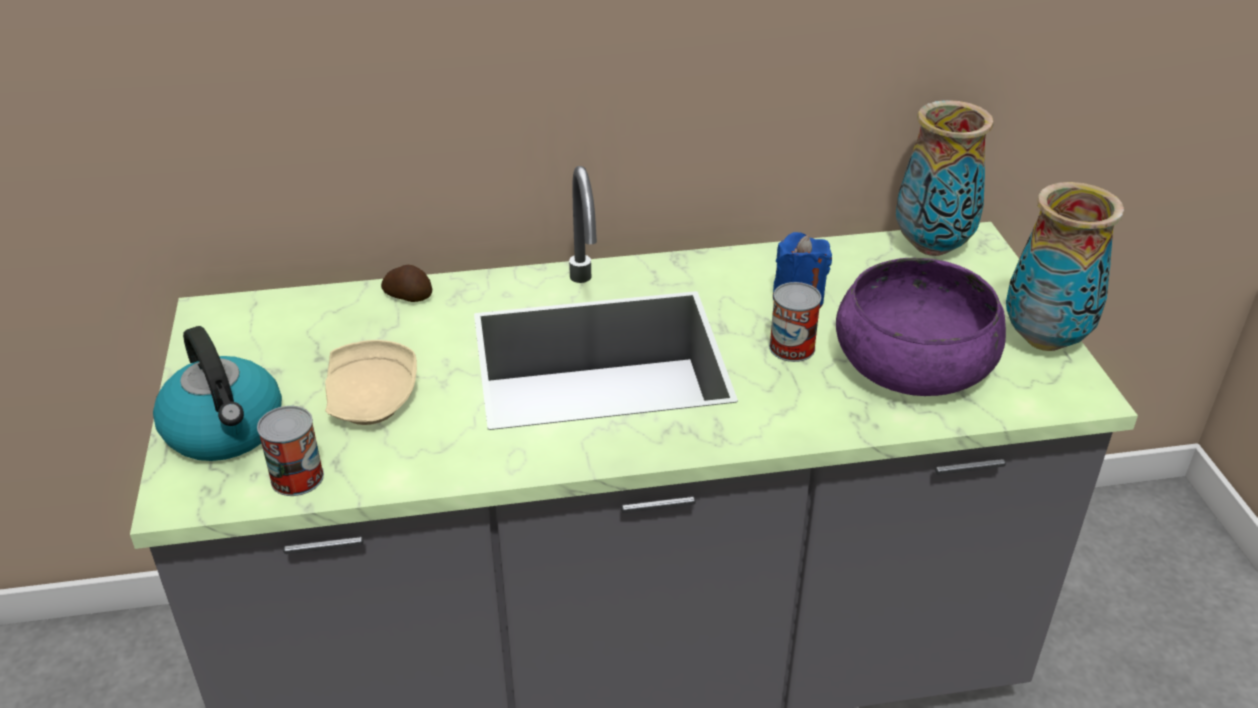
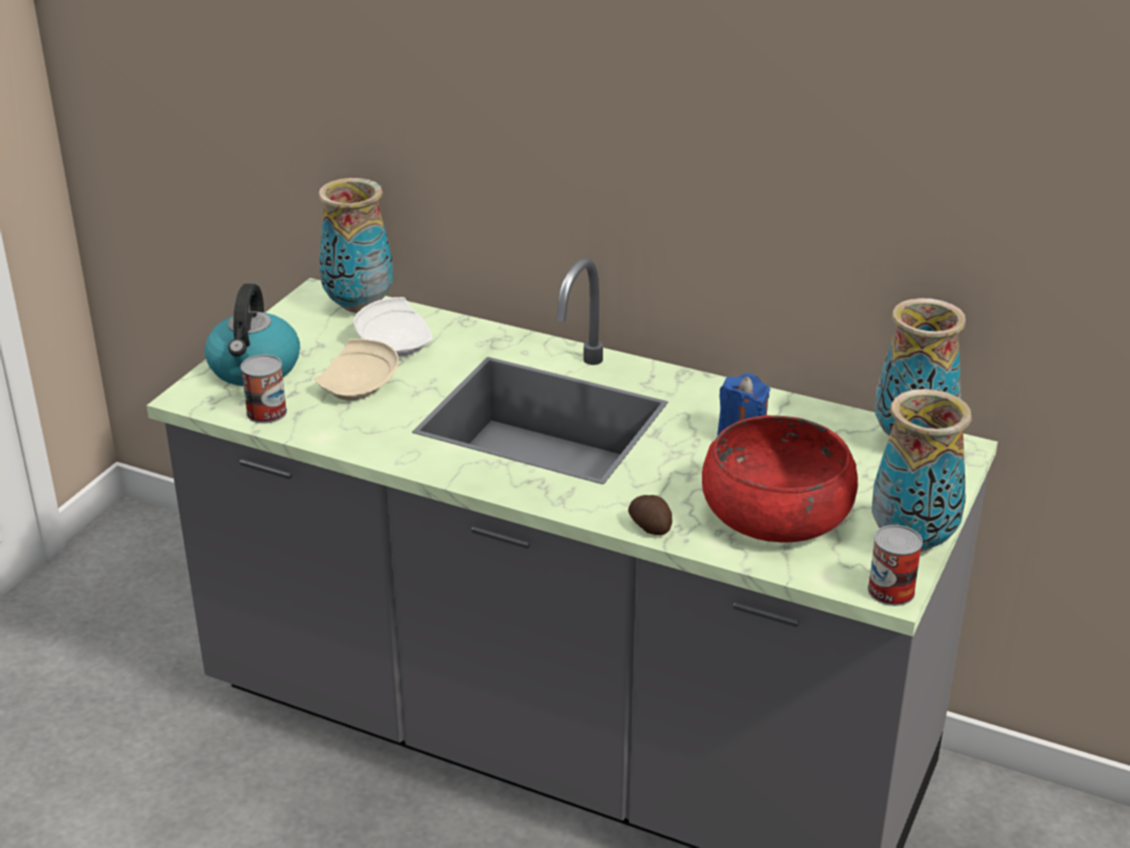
camera: 35 degrees right, 5 degrees down
potato [381,265,432,302] -> potato moved to [628,495,672,535]
can [769,282,821,362] -> can moved to [868,525,923,606]
purple bowl [836,258,1006,396] -> red bowl [702,415,858,542]
none -> vase [318,178,393,313]
none -> white plate [353,297,432,356]

